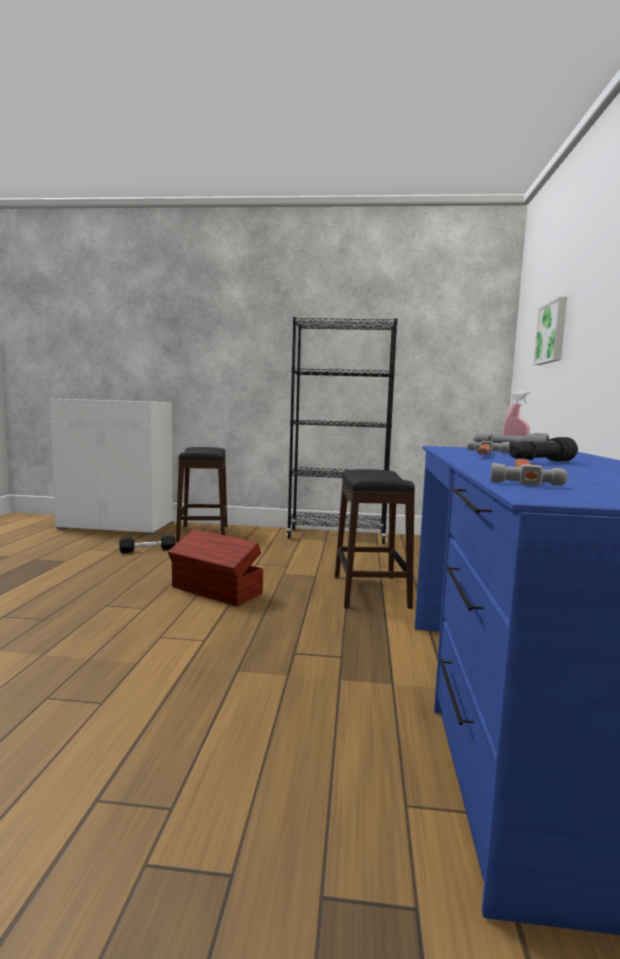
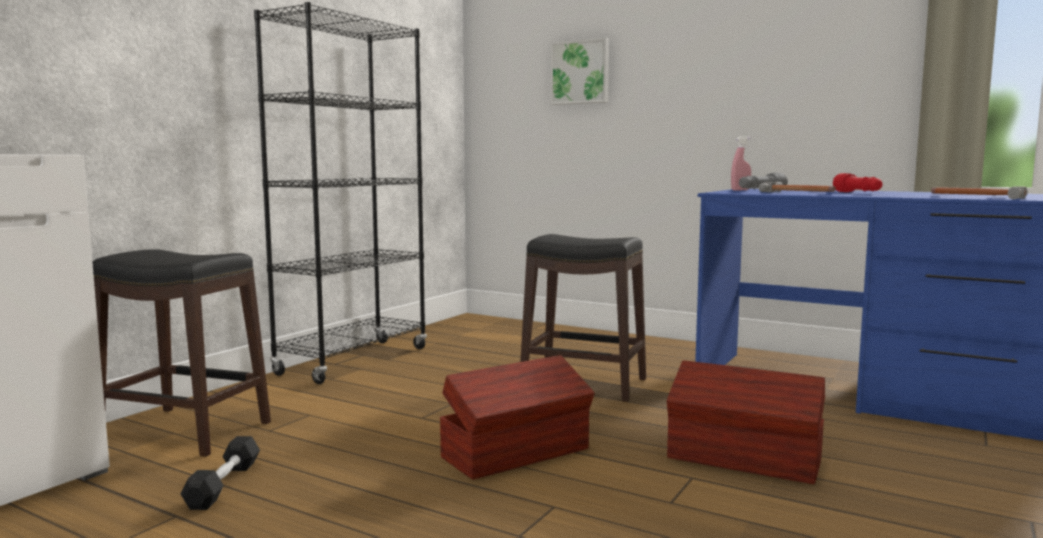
camera: 65 degrees left, 0 degrees up
black flashlight [509,437,578,462] -> red flashlight [833,173,883,192]
none -> brown storage box [667,360,825,484]

